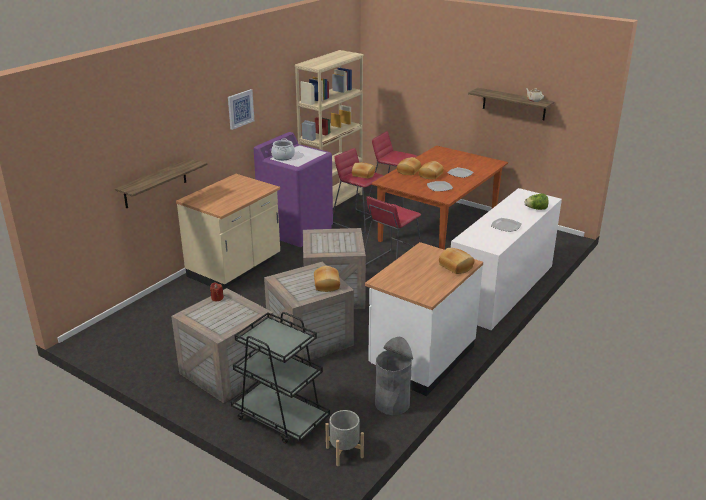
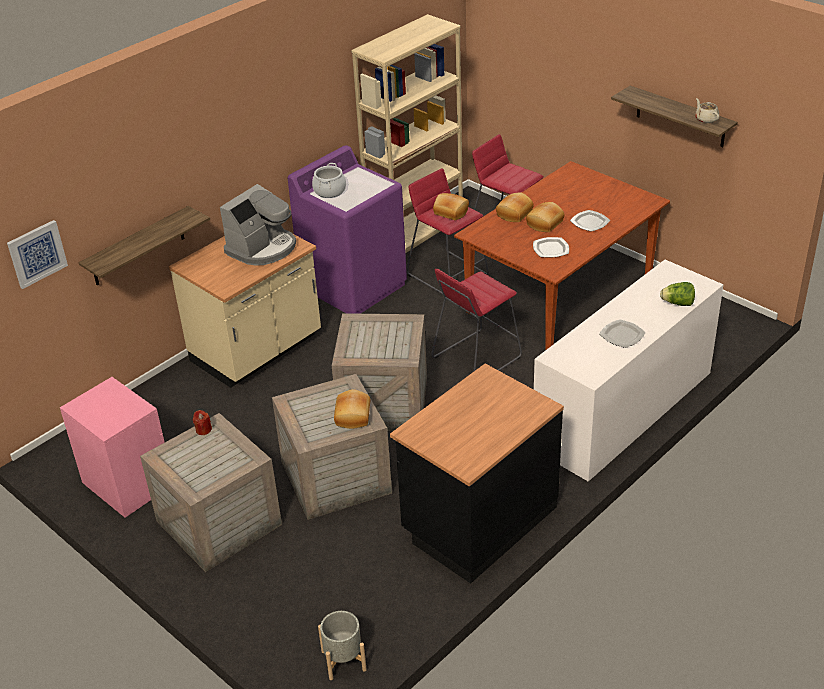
camera: 10 degrees right, 10 degrees up
picture [228,89,254,130] -> picture moved to [7,220,68,289]
black cart [231,312,330,444] -> none
white counter [365,242,483,396] -> black counter [390,363,564,584]
grey trash can [375,337,413,415] -> none
bread [439,248,474,274] -> none
none -> pink nightstand [60,377,165,517]
none -> coffee machine [220,184,296,266]

